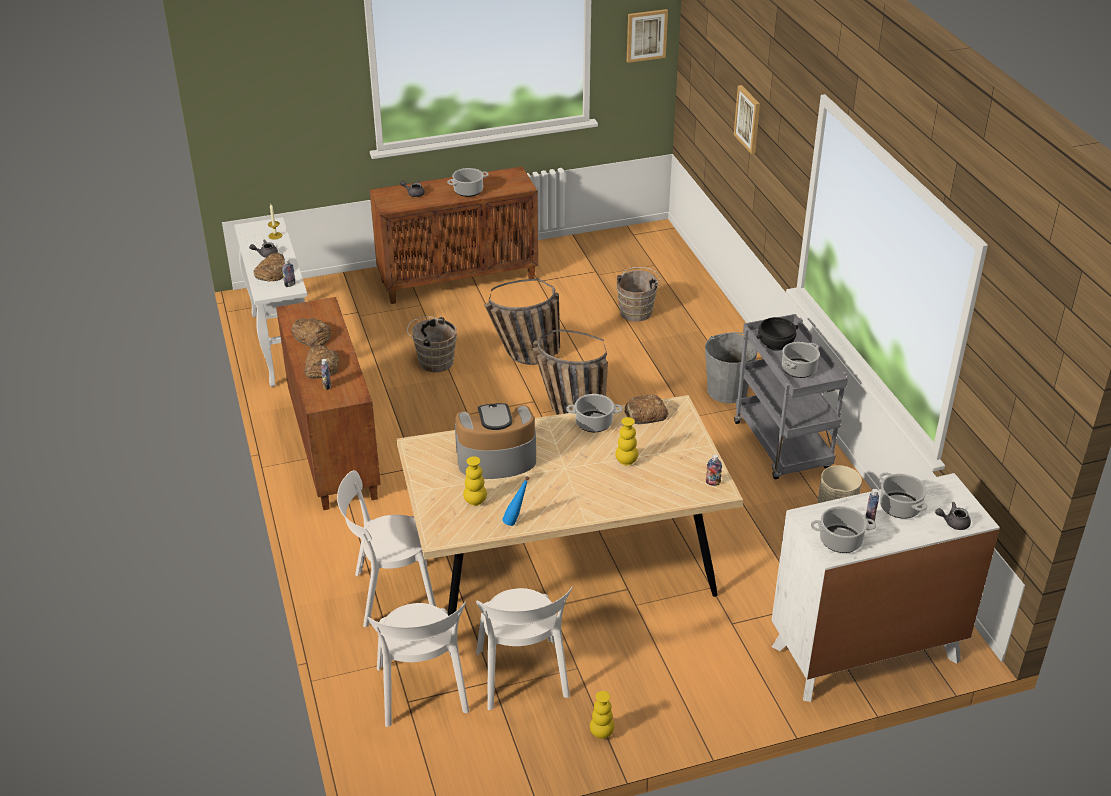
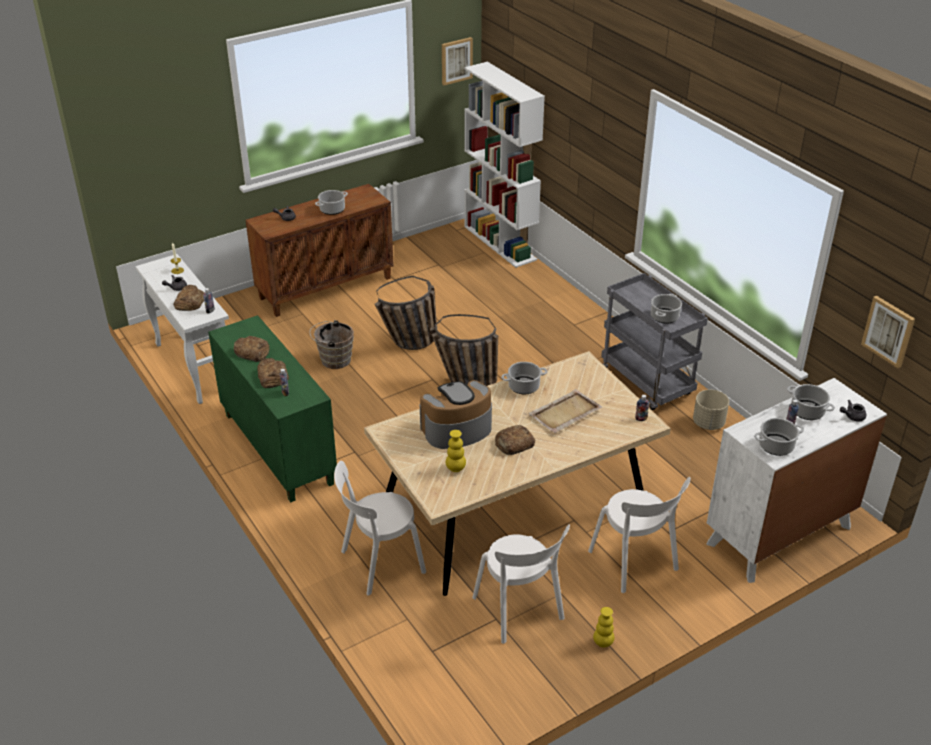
camera: 15 degrees left, 0 degrees up
brown cabinet [276,297,381,510] -> green cabinet [208,315,337,502]
white chair [368,601,469,727] -> white chair moved to [588,477,691,593]
blue bottle [502,476,529,526] -> none
yellow vase [615,417,638,465] -> beige tray [528,389,602,433]
brown bucket [617,267,661,322] -> none
bread [624,395,668,424] -> bread moved to [495,425,535,455]
grey bucket [705,332,758,403] -> none
picture [734,85,760,154] -> picture moved to [861,296,915,368]
black bowl [757,317,798,351] -> none
none -> white bookcase [464,62,545,268]

